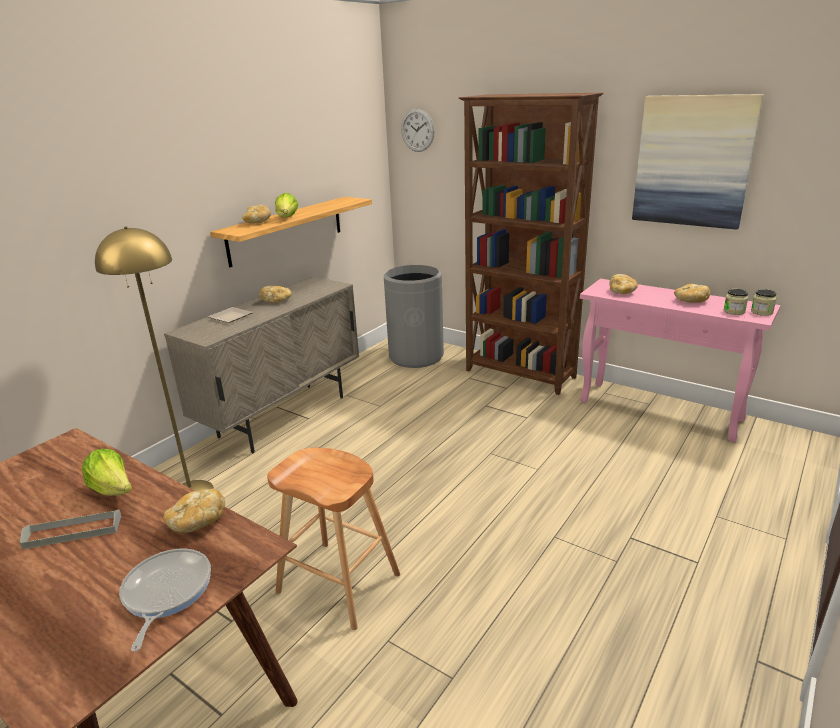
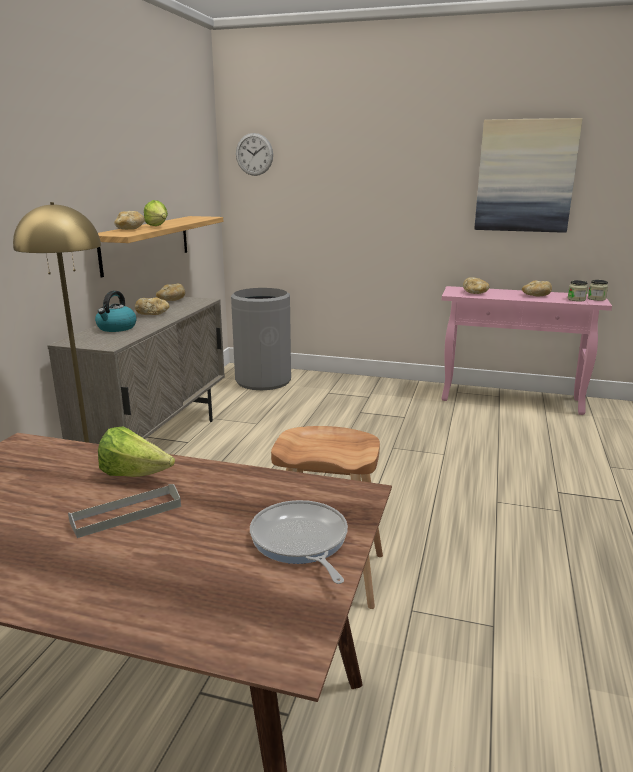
camera: 20 degrees left, 5 degrees down
bread [163,489,225,533] -> bread moved to [156,284,185,301]
plate [208,307,253,323] -> kettle [95,291,137,332]
brown bookcase [459,93,604,395] -> none

